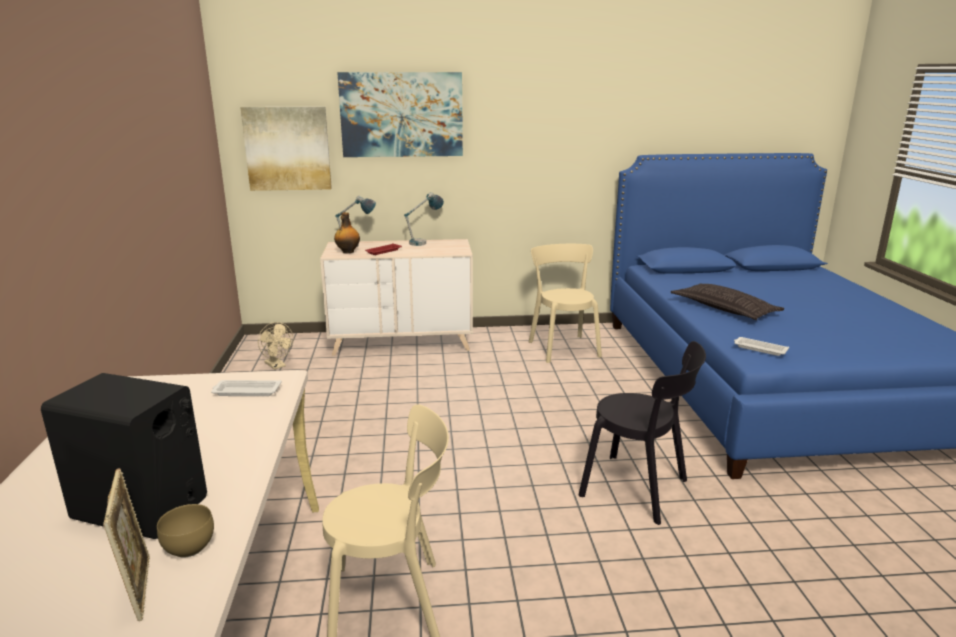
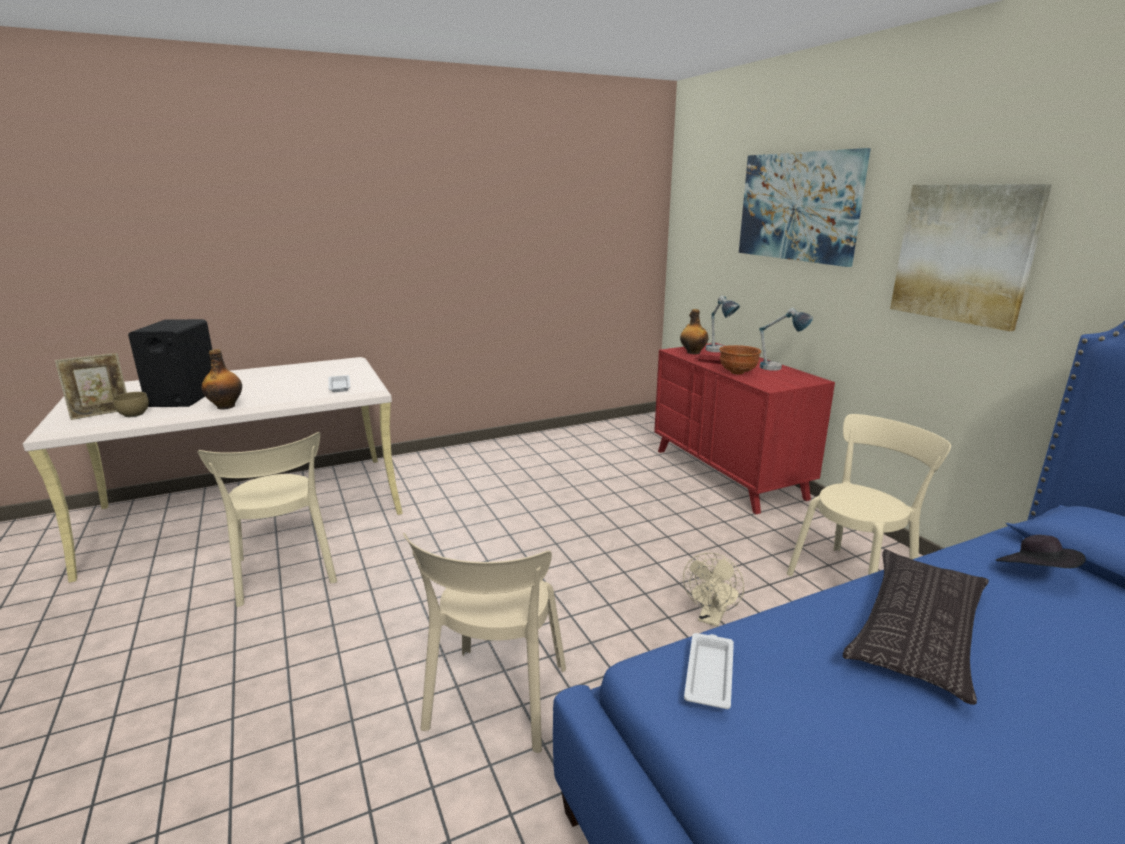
camera: 70 degrees right, 0 degrees up
picture [240,107,332,191] -> picture moved to [890,184,1052,331]
beige fan [258,322,293,370] -> beige fan moved to [683,553,744,627]
beige dresser [320,239,473,356] -> red dresser [654,343,835,514]
black chair [579,341,706,525] -> beige chair [403,533,566,753]
none -> bottle [202,349,242,410]
none -> brown bowl [719,345,761,374]
none -> black hat [996,535,1086,568]

